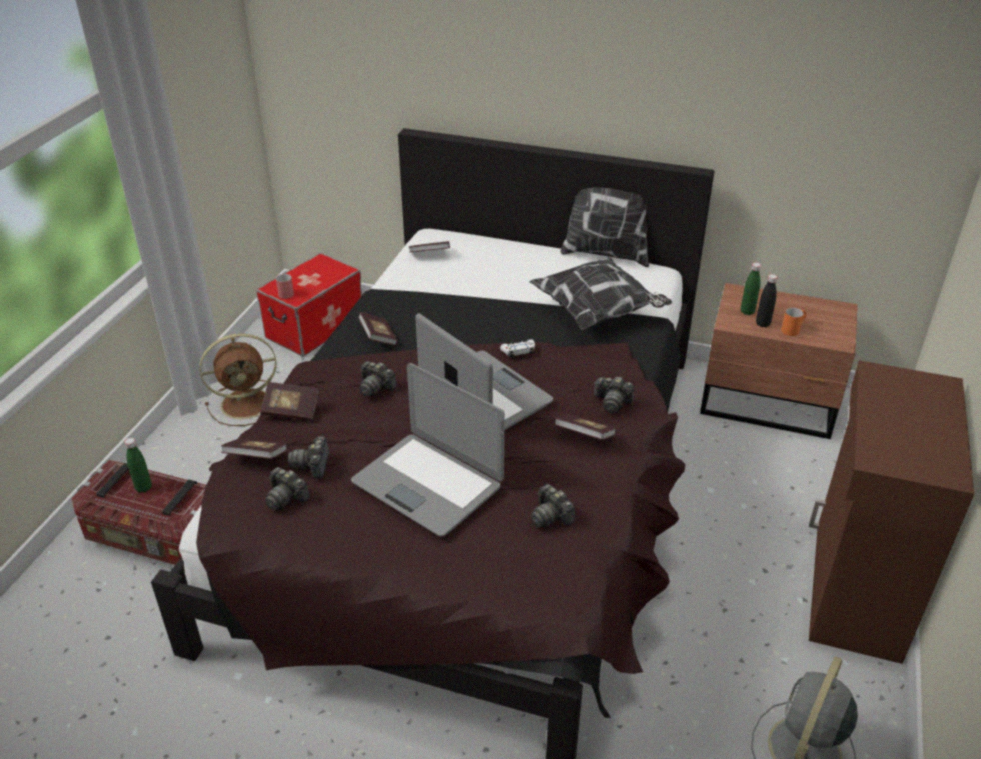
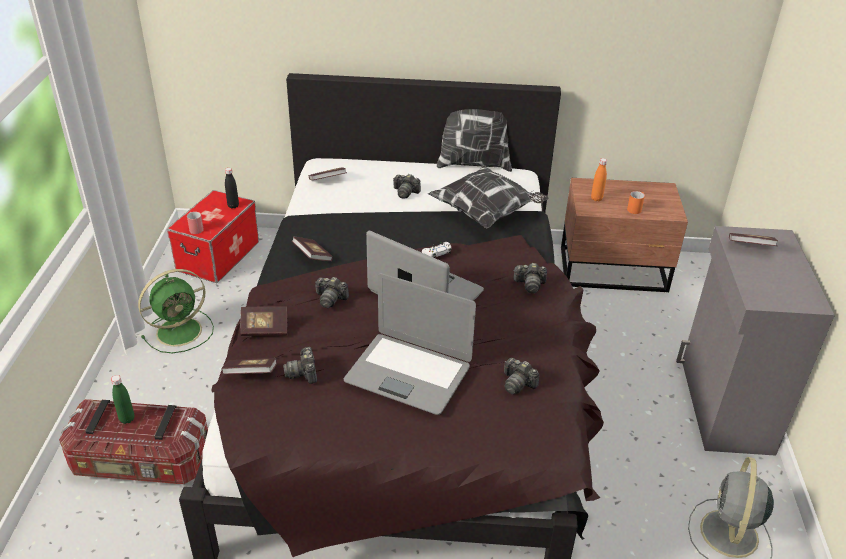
camera: 15 degrees left, 0 degrees up
brown fan [199,333,277,426] -> green fan [138,269,214,353]
camera [265,467,310,510] -> camera moved to [393,174,421,199]
book [554,415,616,440] -> book moved to [729,233,778,246]
green bottle [741,262,761,315] -> orange bottle [591,158,607,201]
black bottle [756,274,778,327] -> black bottle moved to [225,168,239,209]
brown cabinet [809,360,974,664] -> grey cabinet [676,226,835,456]

